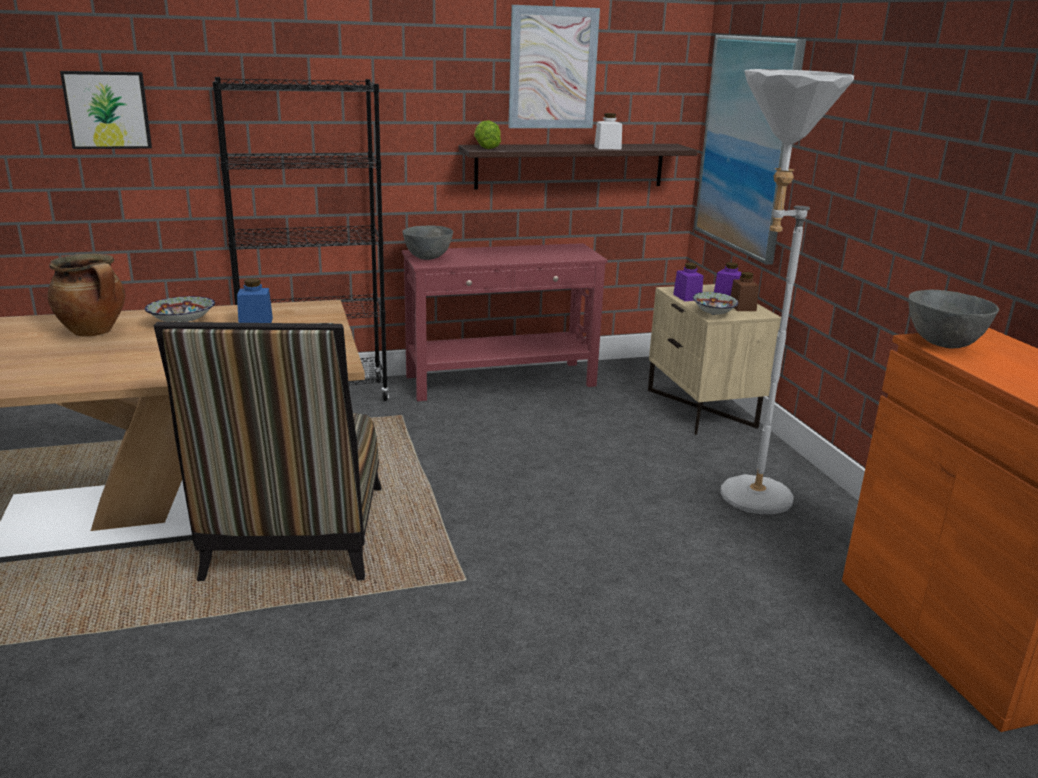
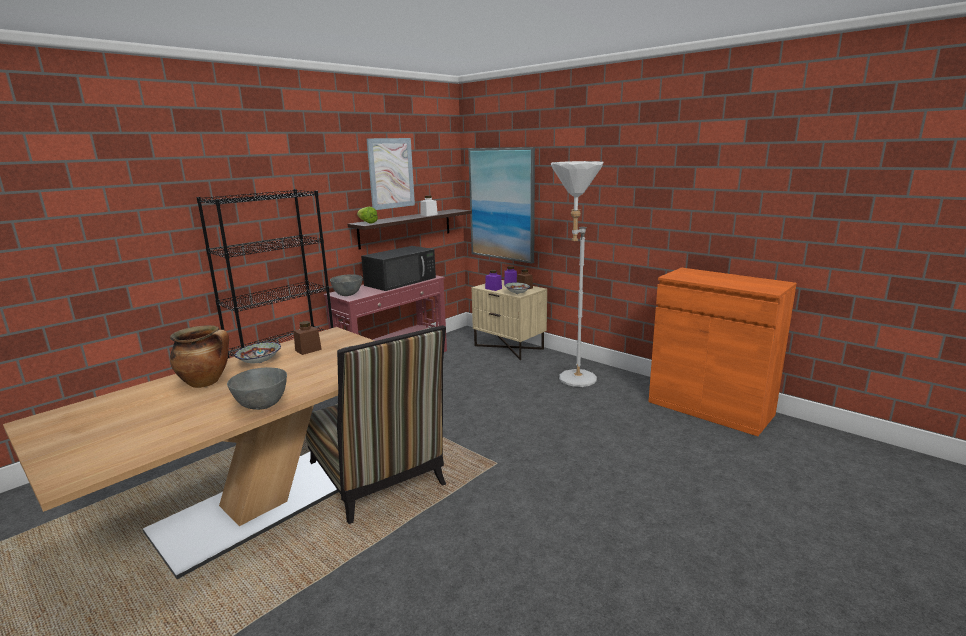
camera: 30 degrees left, 5 degrees down
picture [60,71,152,149] -> none
blue jar [237,278,273,323] -> brown jar [294,321,322,355]
grey bowl [909,290,999,349] -> grey bowl moved to [227,367,287,410]
none -> black microwave [361,246,436,291]

